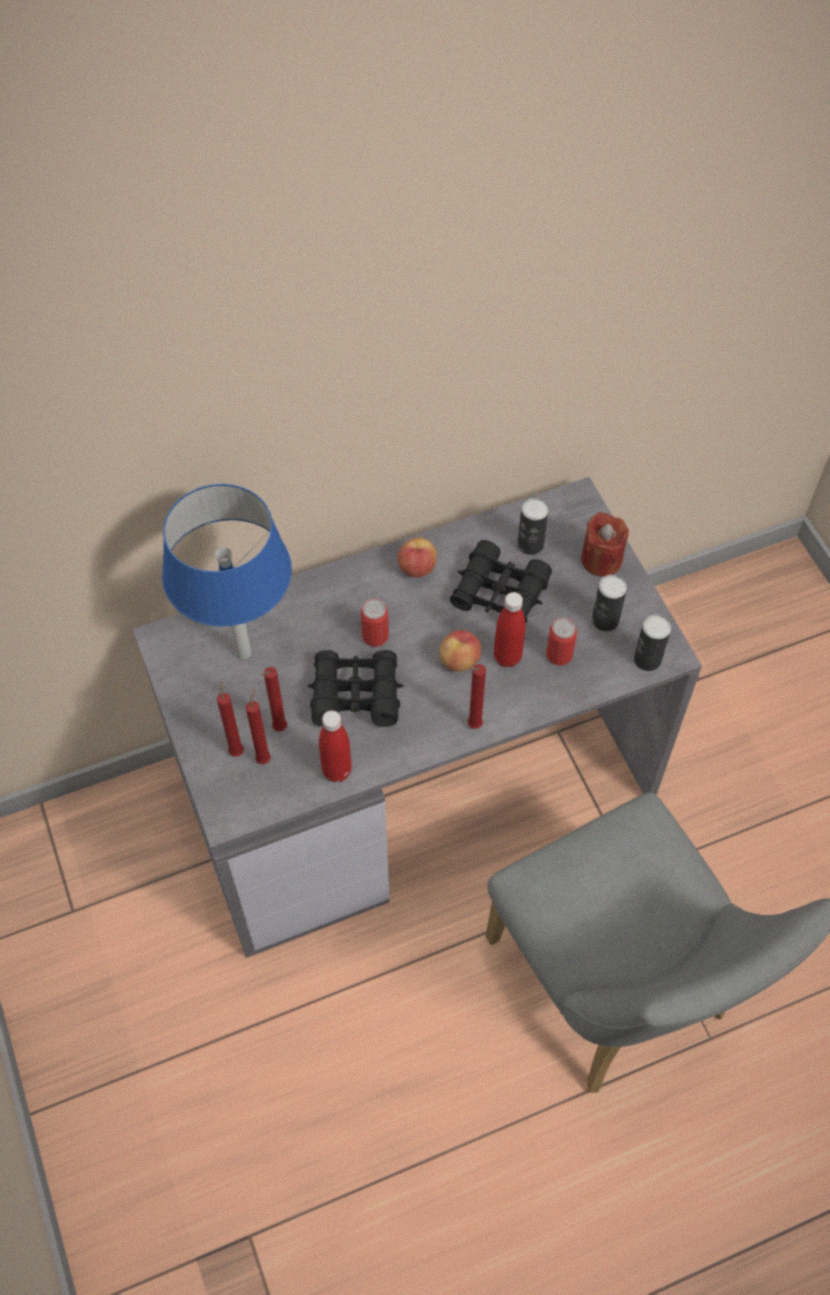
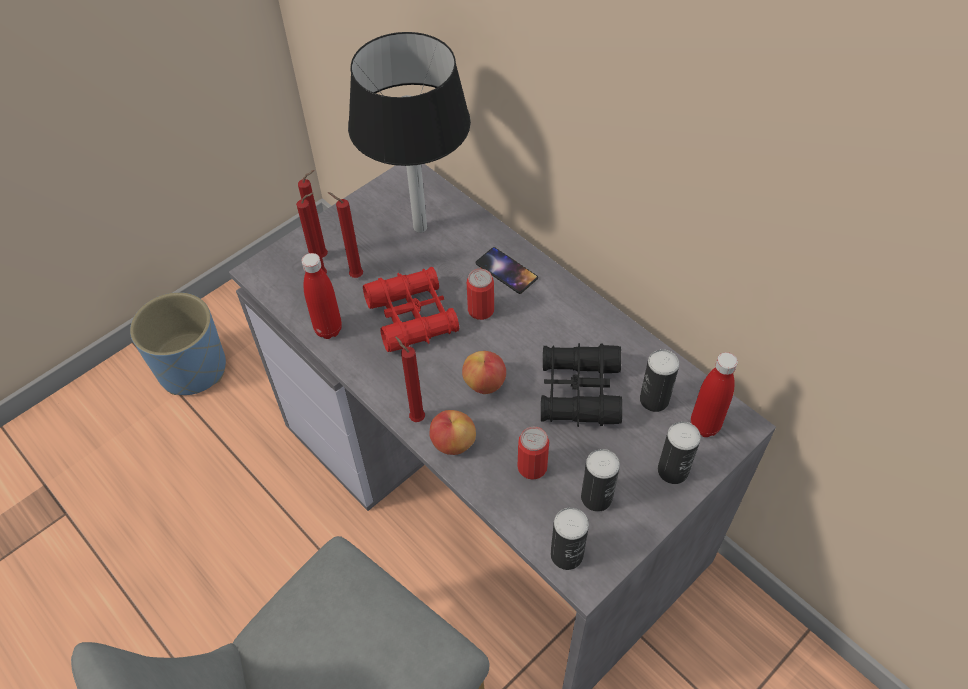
camera: 70 degrees right, 5 degrees down
blue table lamp [162,484,292,660] -> black table lamp [348,32,471,233]
black binoculars [307,650,404,727] -> red binoculars [363,267,459,352]
apple [397,537,437,577] -> apple moved to [430,410,476,455]
red bottle [494,592,526,667] -> red bottle moved to [691,352,738,437]
red candle [581,512,629,577] -> can [658,421,701,484]
none -> blue planter [130,292,226,395]
none -> phone [475,247,538,294]

